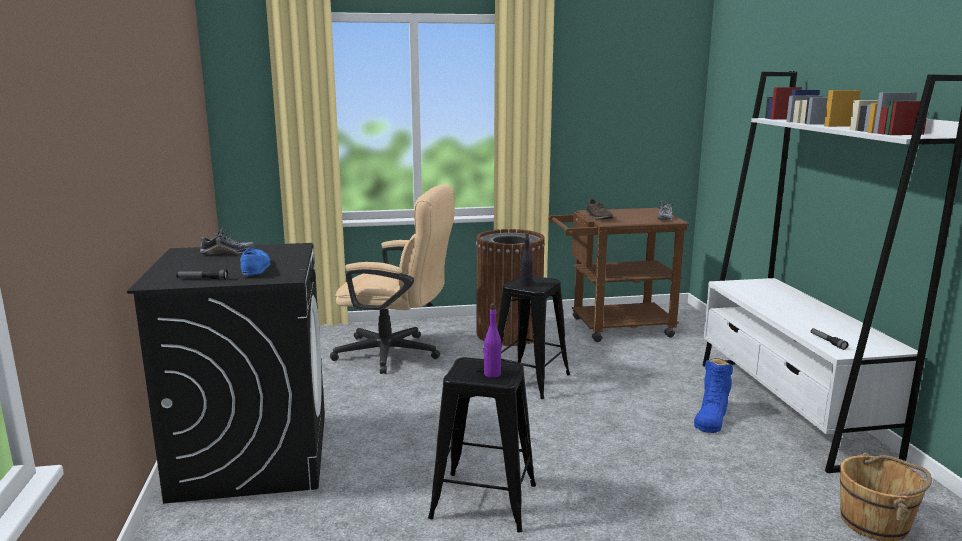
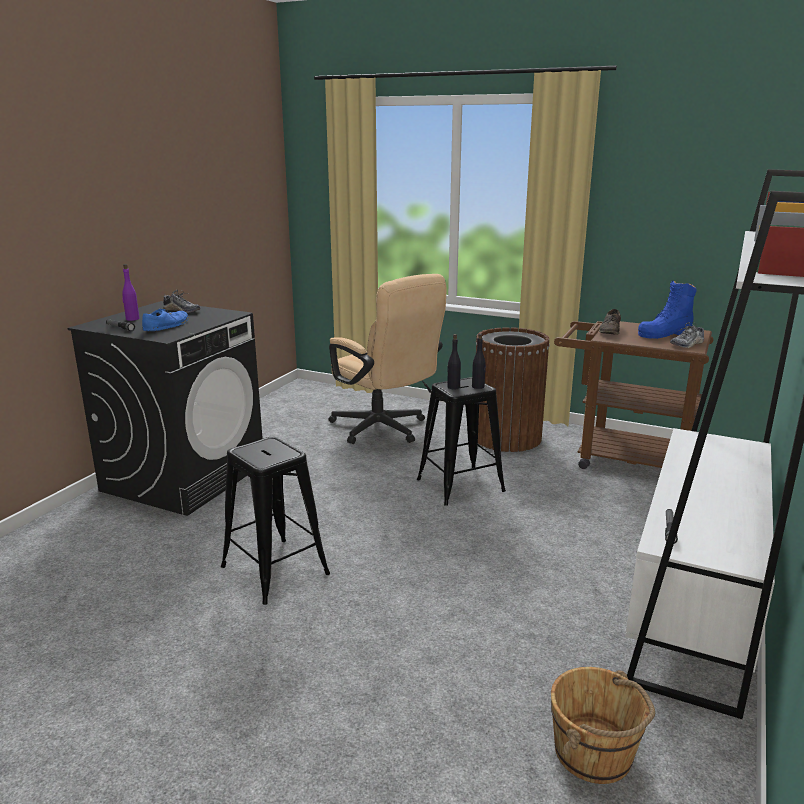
camera: 35 degrees right, 5 degrees up
purple bottle [483,303,501,378] -> purple bottle moved to [122,264,139,321]
blue boot [694,358,733,433] -> blue boot moved to [638,280,697,339]
none -> black bottle [472,334,486,389]

